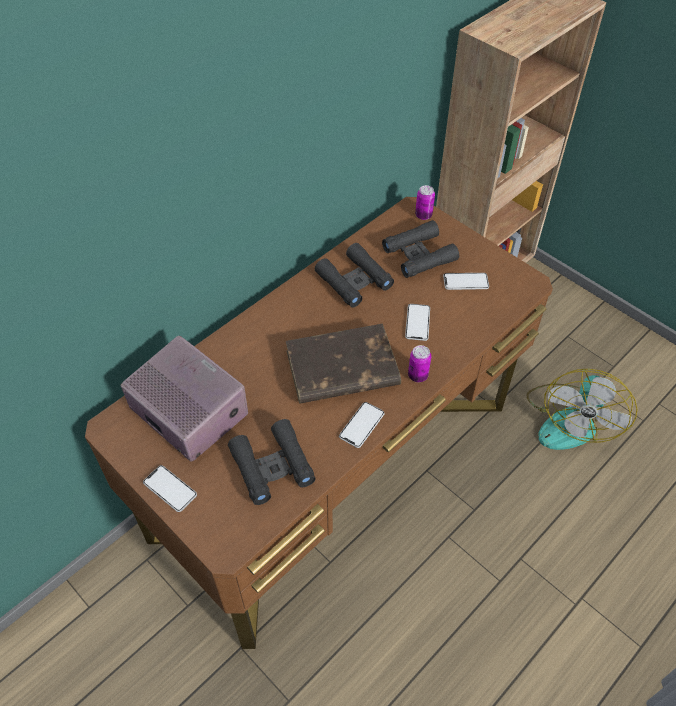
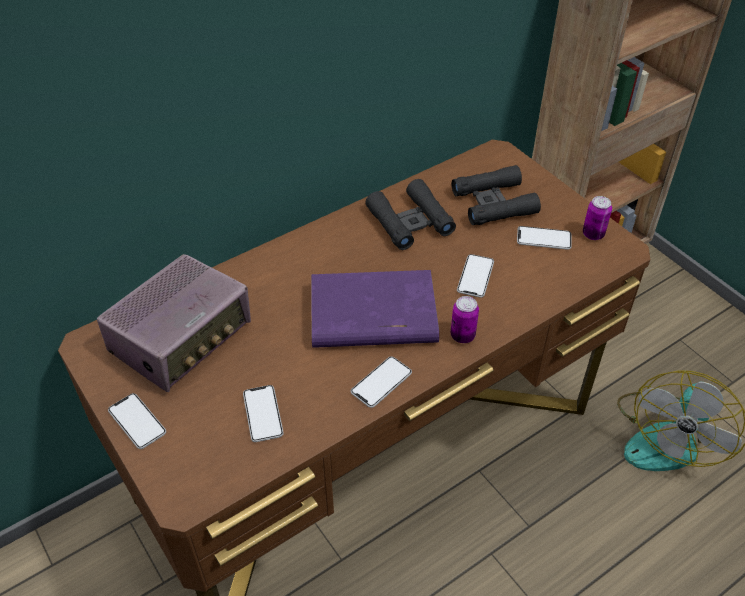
camera: 10 degrees right, 5 degrees down
radio [121,336,248,461] -> radio turned 75 degrees clockwise [97,254,251,392]
black binoculars [228,419,316,505] -> phone [243,385,284,442]
brown book [286,324,401,404] -> purple book [311,270,439,348]
can [415,185,435,220] -> can moved to [583,196,612,240]

